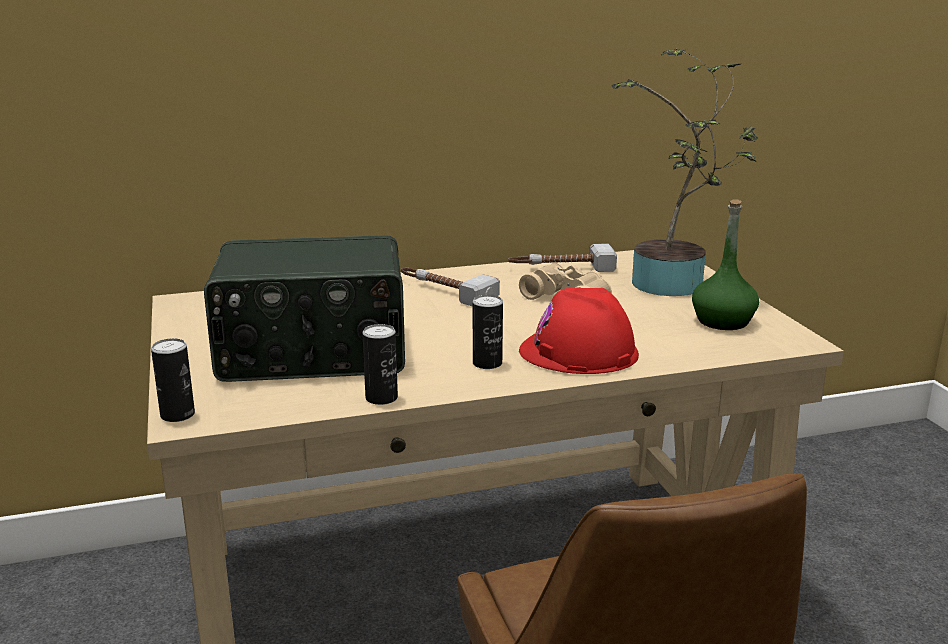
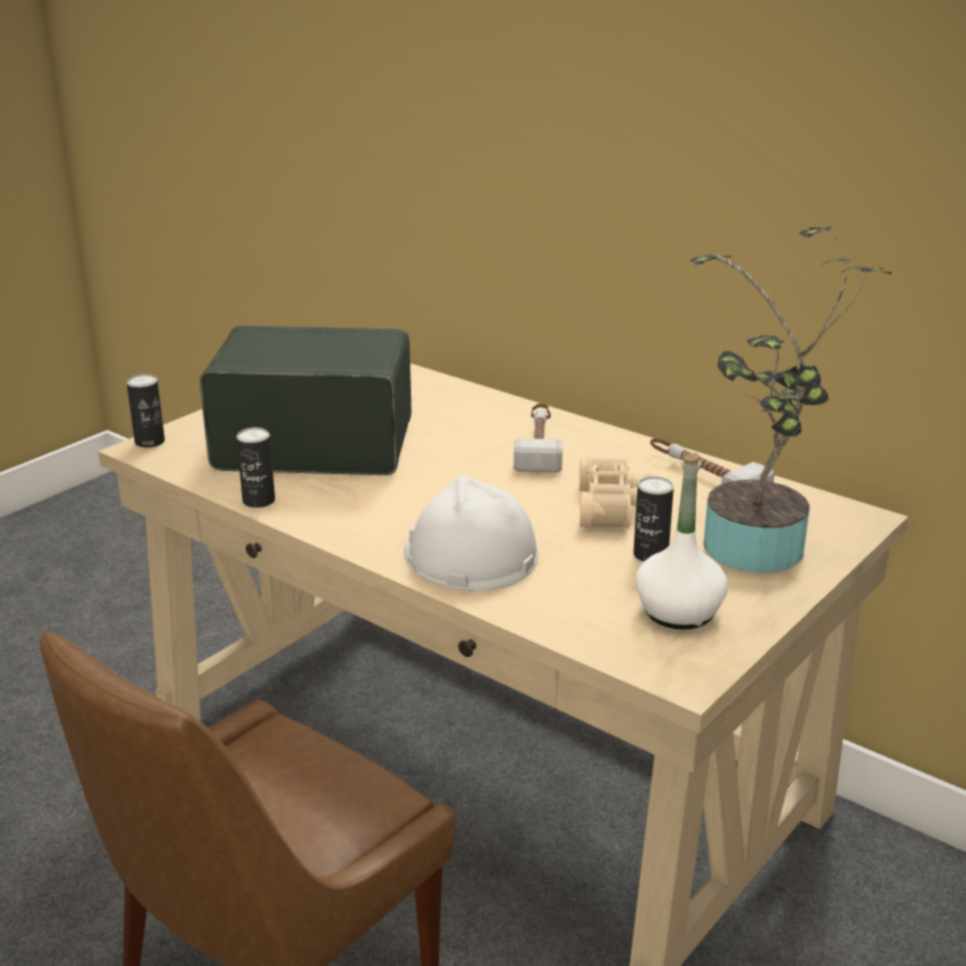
camera: 55 degrees right, 5 degrees up
radio [204,235,405,382] -> radio turned 135 degrees clockwise [200,326,412,475]
can [473,295,503,369] -> can moved to [633,476,674,562]
red hard hat [519,288,639,374] -> white hard hat [404,475,539,591]
green bottle [692,199,759,330] -> white bottle [635,453,728,630]

